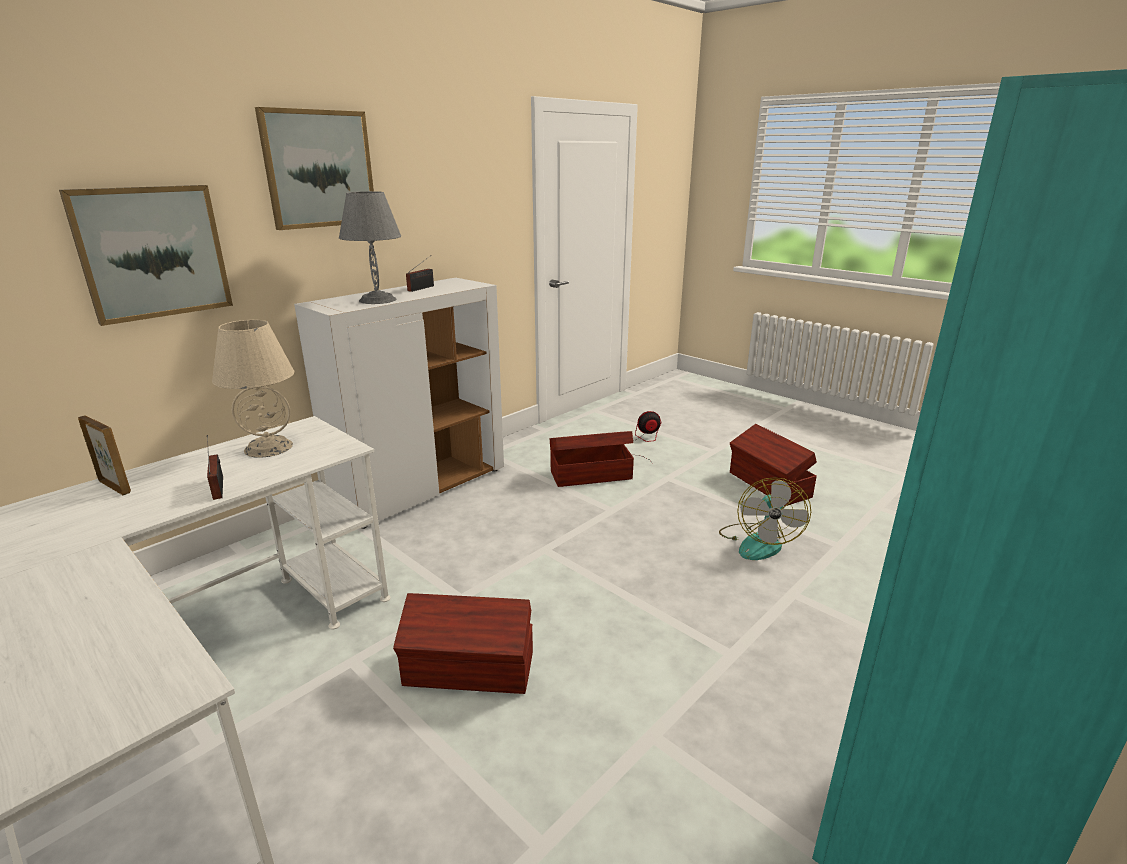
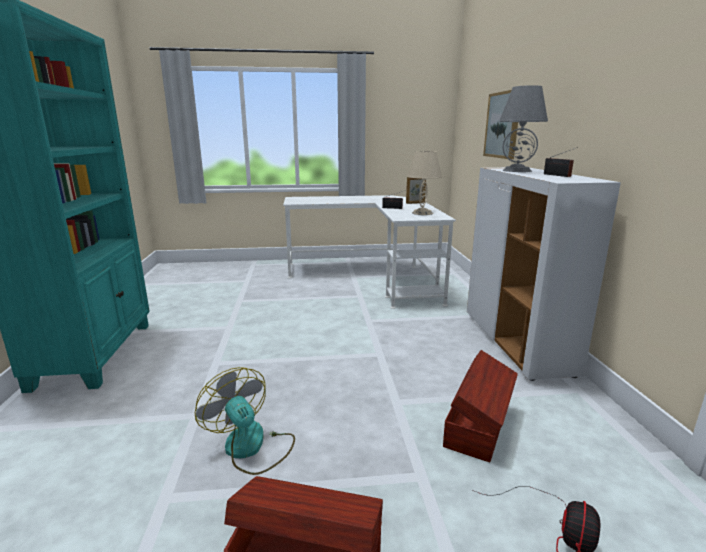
camera: 130 degrees right, 5 degrees down
picture [255,107,374,230] -> none
brown storage box [393,593,533,694] -> none

